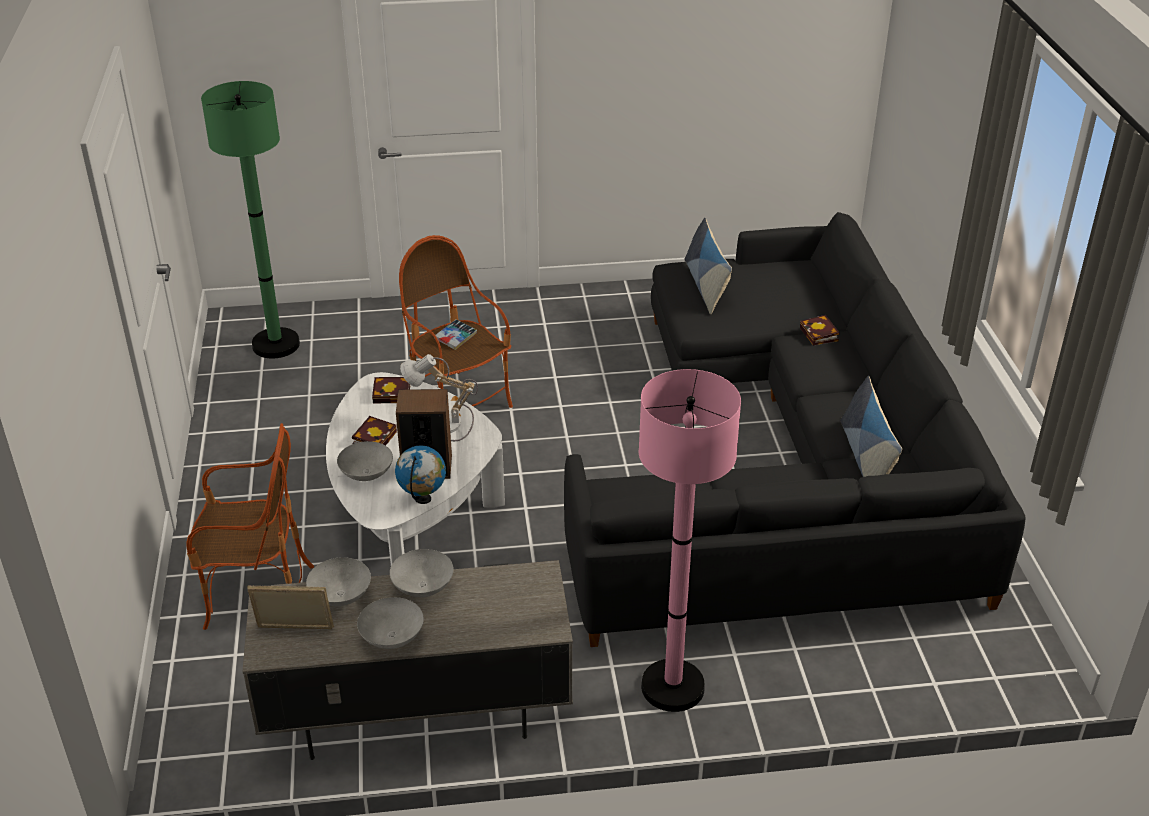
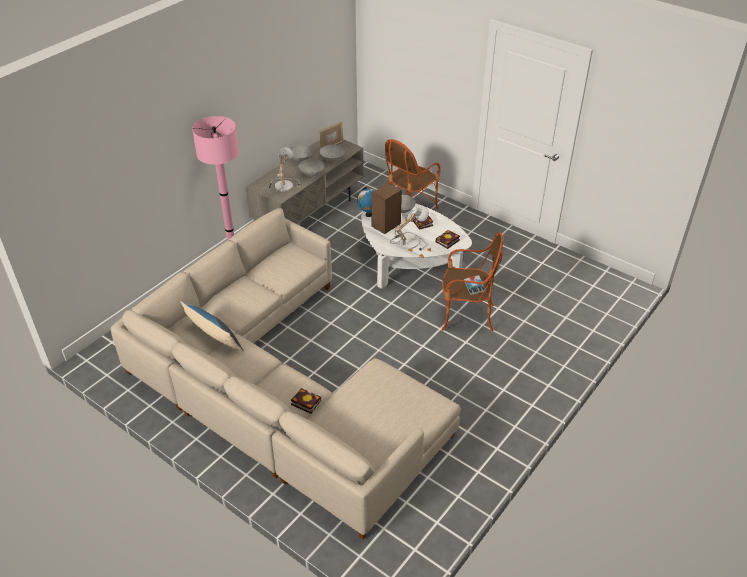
camera: 135 degrees right, 5 degrees up
green floor lamp [201,81,300,359] -> none
black sofa [564,212,1026,647] -> beige sofa [110,208,461,539]
pillow [685,218,732,314] -> none
none -> table lamp [268,147,300,193]

